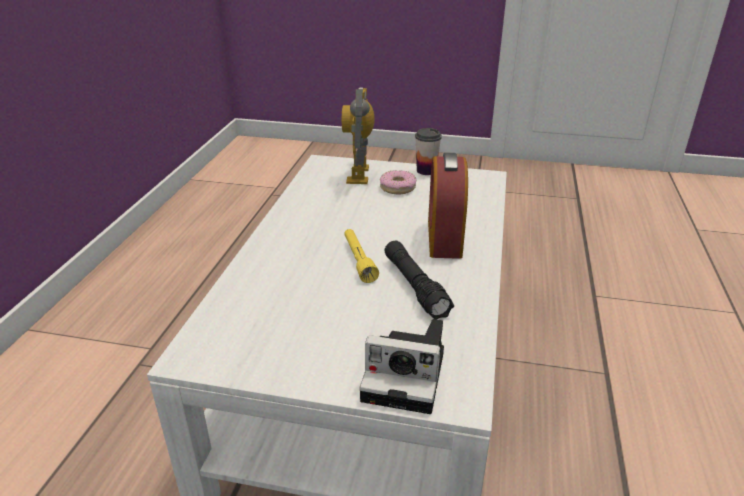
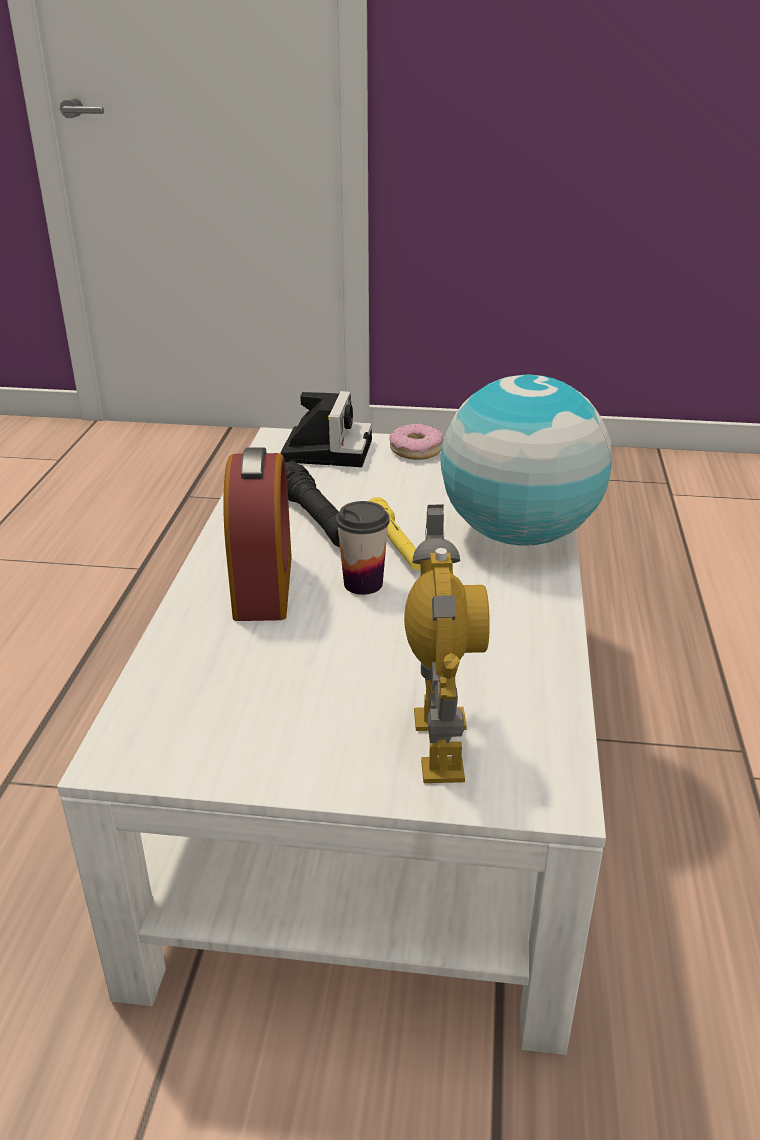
camera: 175 degrees right, 0 degrees up
camera [359,319,444,414] -> camera turned 90 degrees clockwise [280,391,372,467]
donut [380,170,417,194] -> donut moved to [389,423,444,460]
cup [415,128,442,175] -> cup moved to [336,501,390,595]
none -> globe [440,374,612,546]

